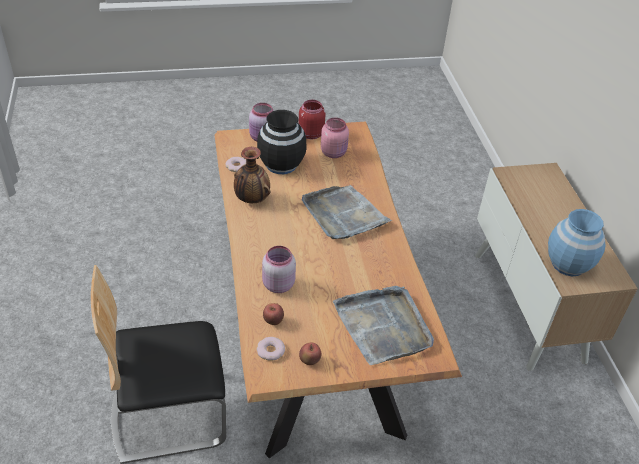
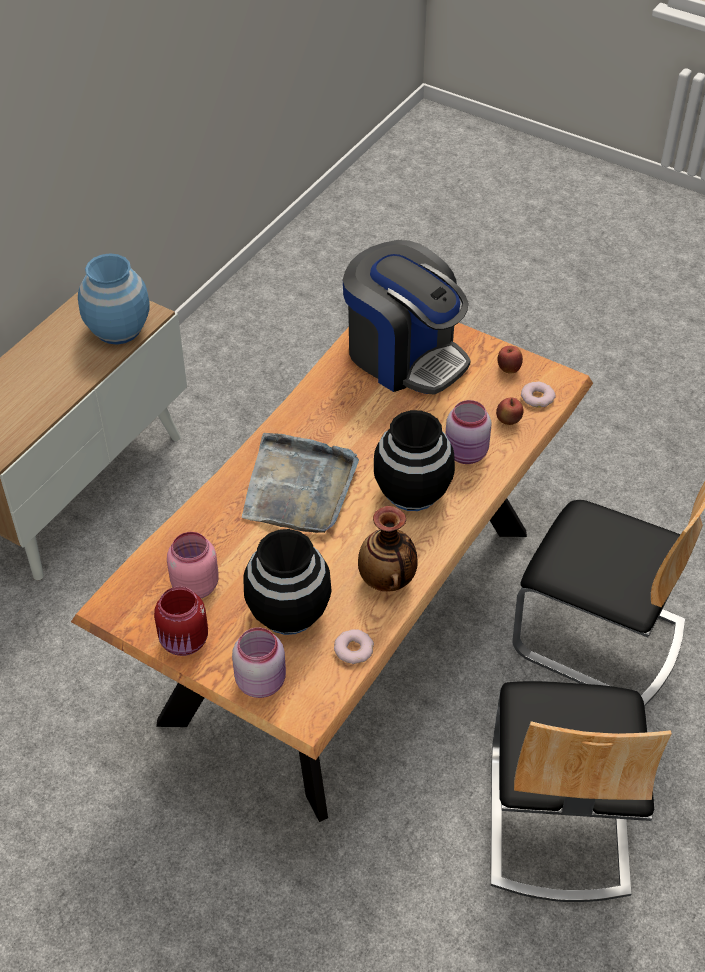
camera: 135 degrees left, 5 degrees up
grey tray [333,286,434,365] -> coffee machine [343,240,471,395]
none -> black vase [374,410,455,511]
none -> chair [491,681,672,902]

